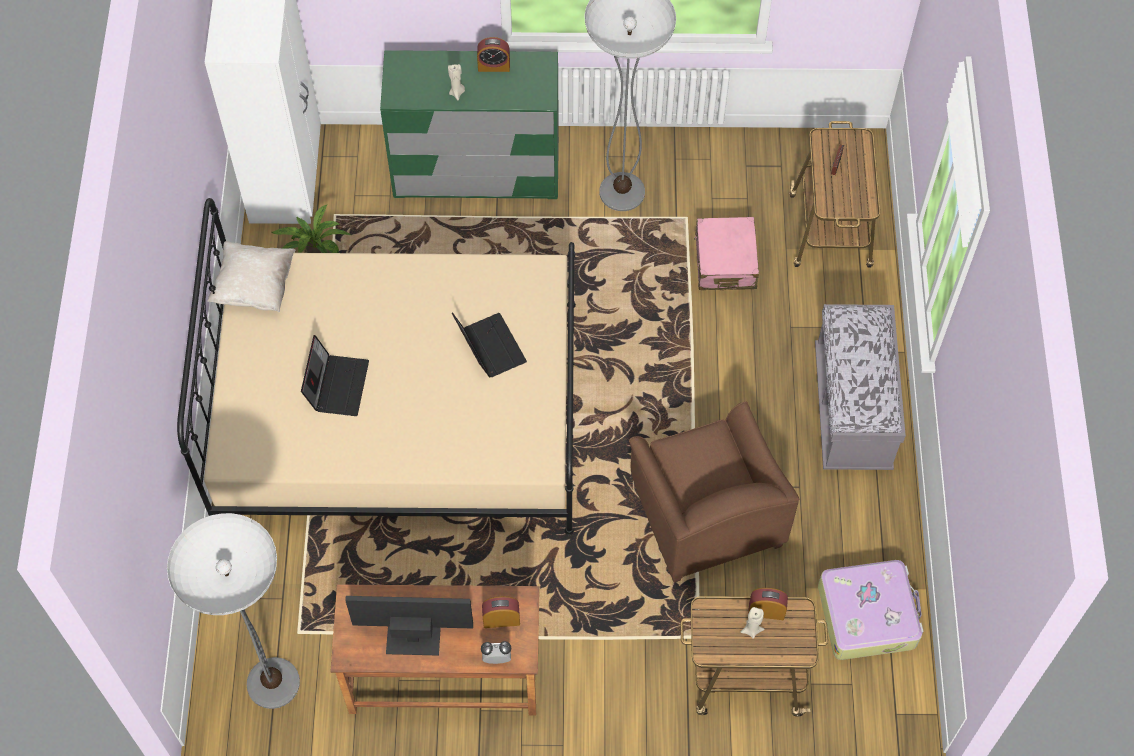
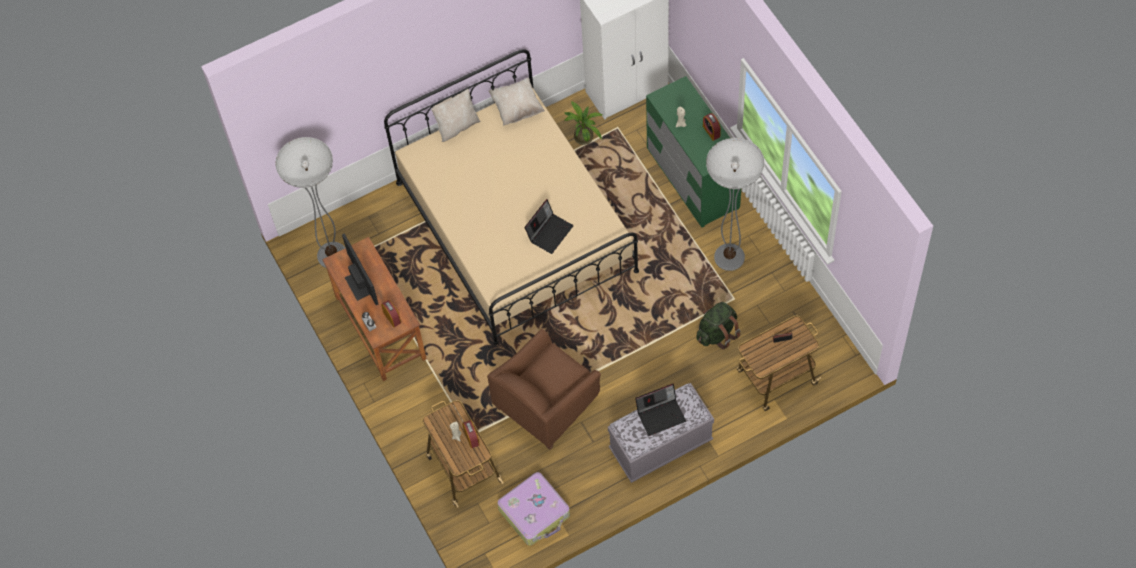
camera: 65 degrees right, 0 degrees up
laptop [301,335,369,416] -> laptop moved to [635,384,686,436]
pink suitcase [694,217,759,290] -> green backpack [696,302,741,350]
none -> beige pillow [431,89,480,142]

